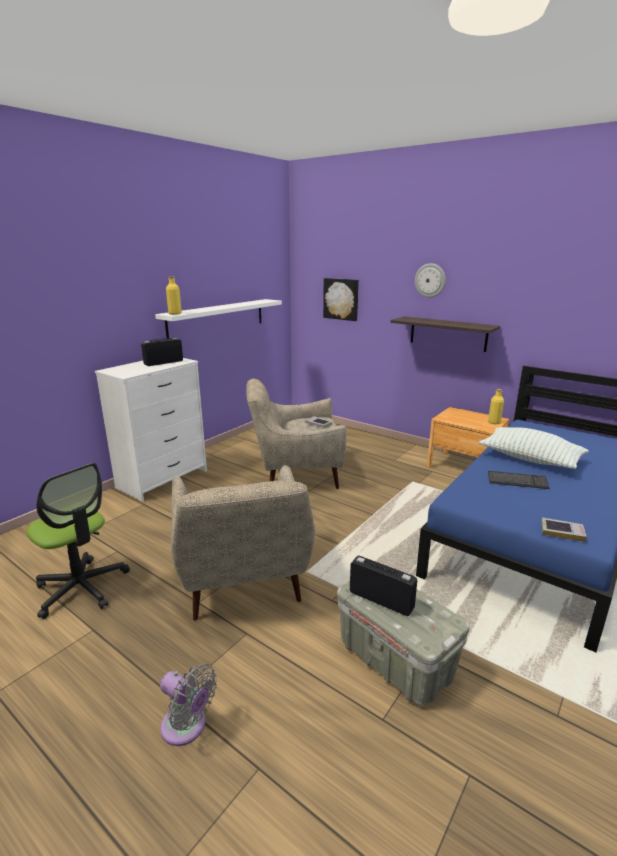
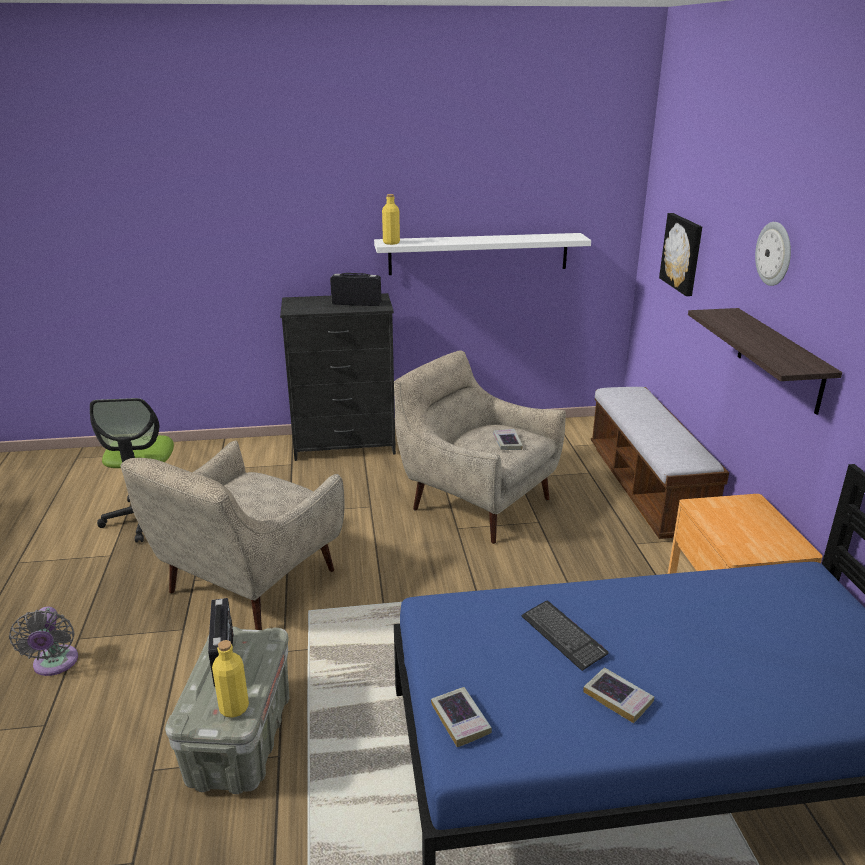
camera: 45 degrees right, 5 degrees up
white dresser [95,358,207,502] -> black dresser [280,293,396,461]
pillow [479,427,589,469] -> none
yellow bottle [488,389,504,424] -> yellow bottle moved to [212,640,249,718]
none -> book [583,667,654,723]
none -> bench [591,387,729,539]

